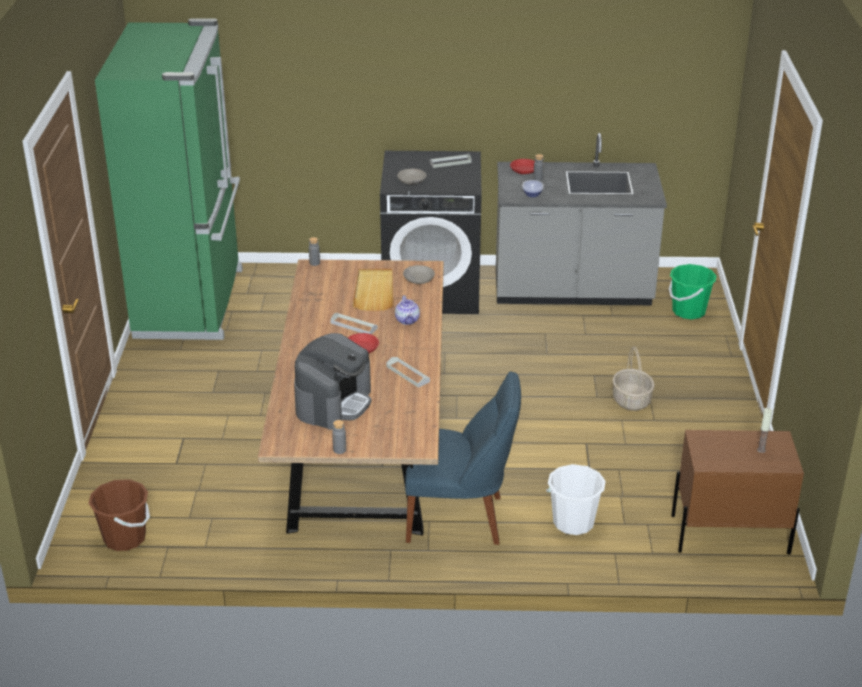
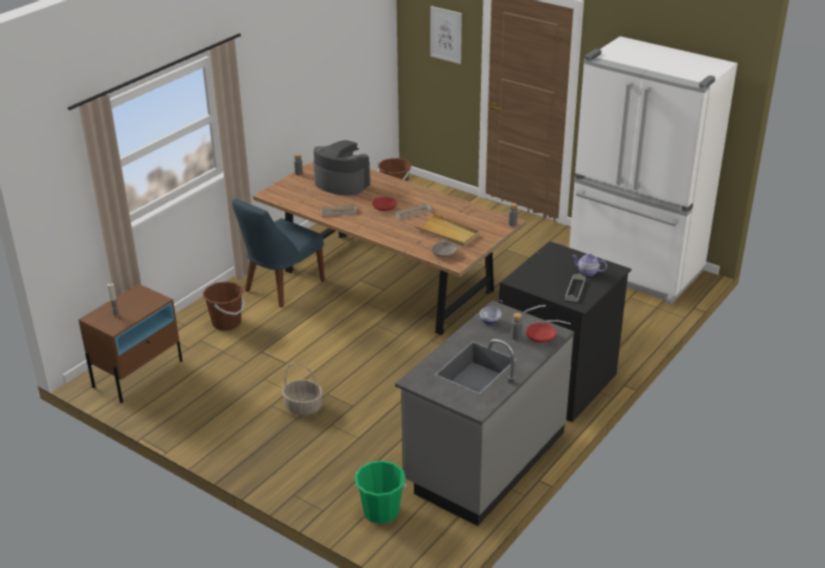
camera: 125 degrees right, 0 degrees up
green fridge [95,18,243,340] -> white fridge [569,36,738,305]
coffee machine [294,333,371,430] -> coffee machine turned 150 degrees clockwise [314,140,370,196]
teapot [395,295,420,325] -> teapot moved to [572,254,607,276]
grey bowl [397,169,427,185] -> none
white bucket [546,464,606,535] -> brown bucket [203,281,245,331]
none -> picture [430,6,462,64]

